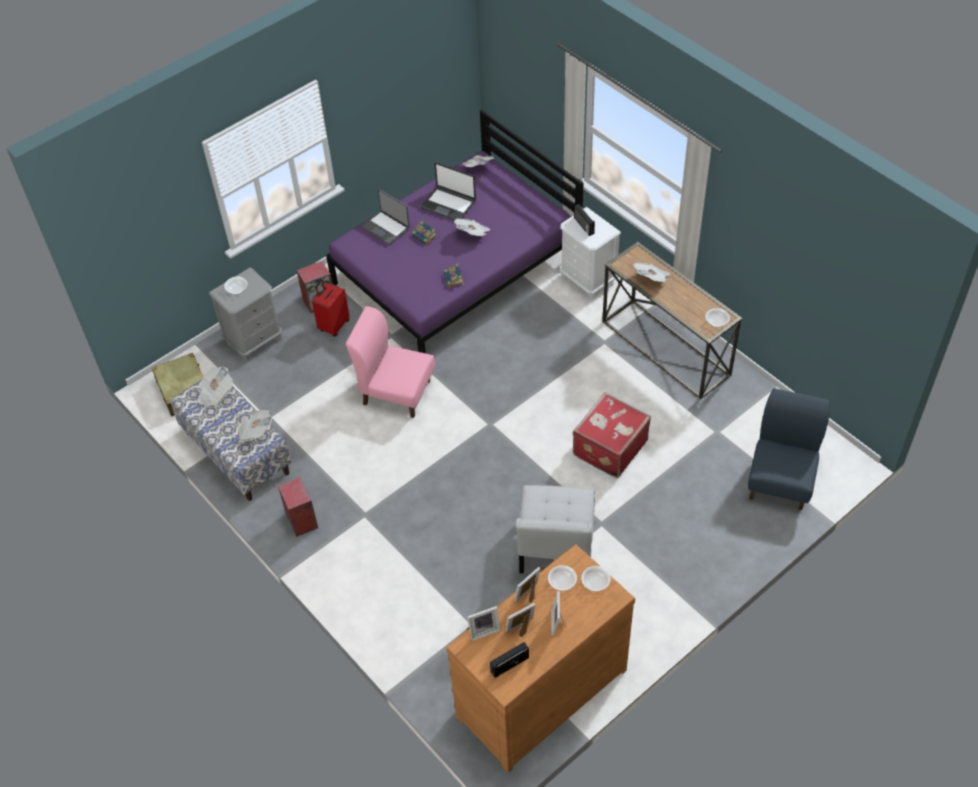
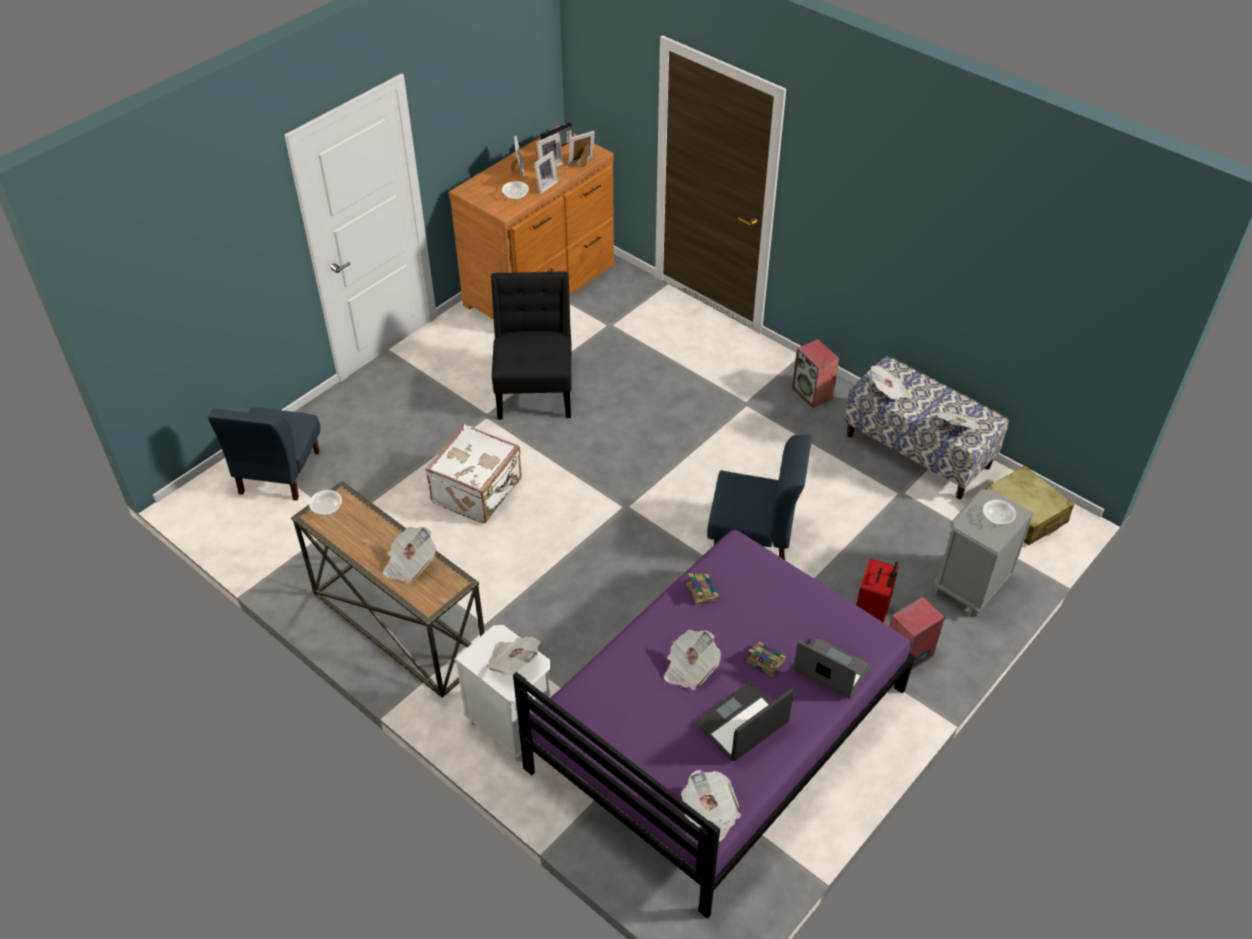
camera: 170 degrees right, 5 degrees down
pink chair [346,306,435,418] -> blue chair [707,434,812,561]
laptop [421,162,476,221] -> laptop turned 60 degrees counterclockwise [695,683,794,761]
white chair [516,485,595,574] -> black chair [491,271,572,419]
red suitcase [573,392,651,478] -> white suitcase [425,424,522,523]
radio [574,204,595,236] -> newspaper [485,636,541,675]
bowl [581,566,611,591] -> none

